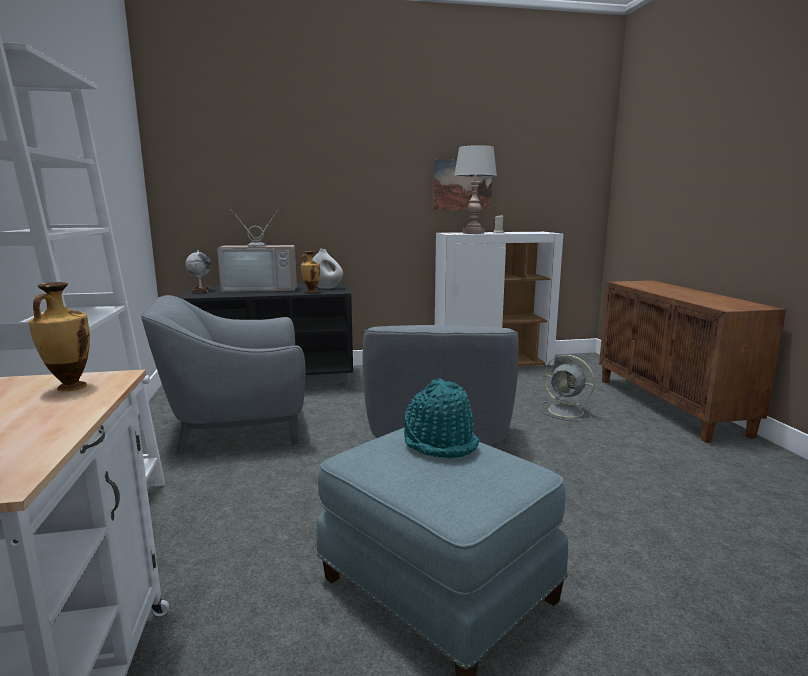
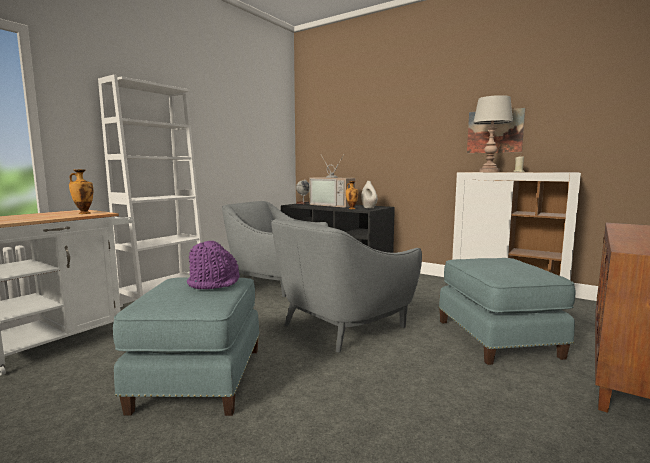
camera: 45 degrees right, 5 degrees down
turquoise hat [404,378,480,458] -> purple hat [187,241,240,289]
grey fan [540,355,595,421] -> blue ottoman [439,258,576,365]

